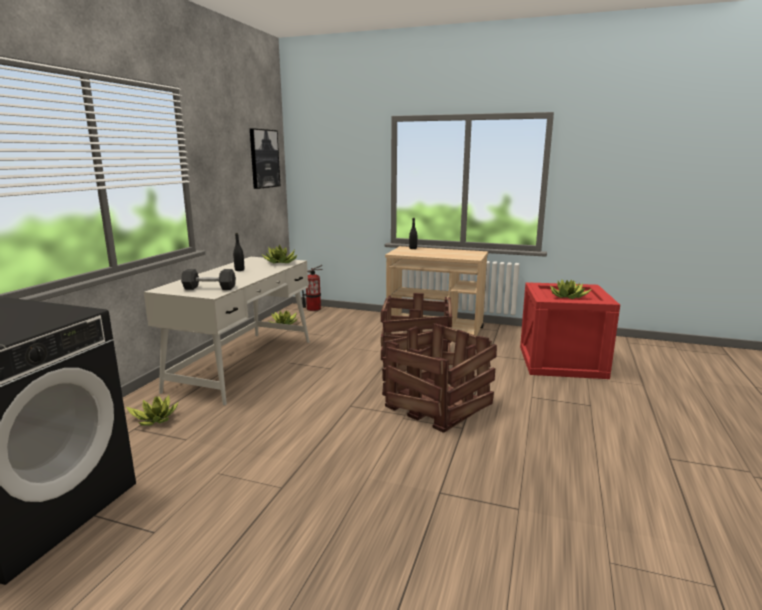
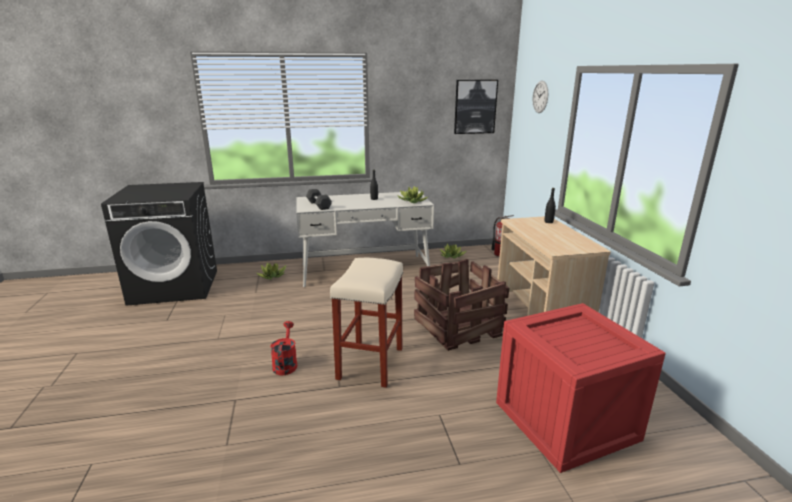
camera: 60 degrees right, 5 degrees up
crate [382,323,497,433] -> beige stool [330,258,404,388]
potted plant [550,280,592,299] -> none
none -> red watering can [270,321,297,375]
none -> wall clock [532,81,548,113]

